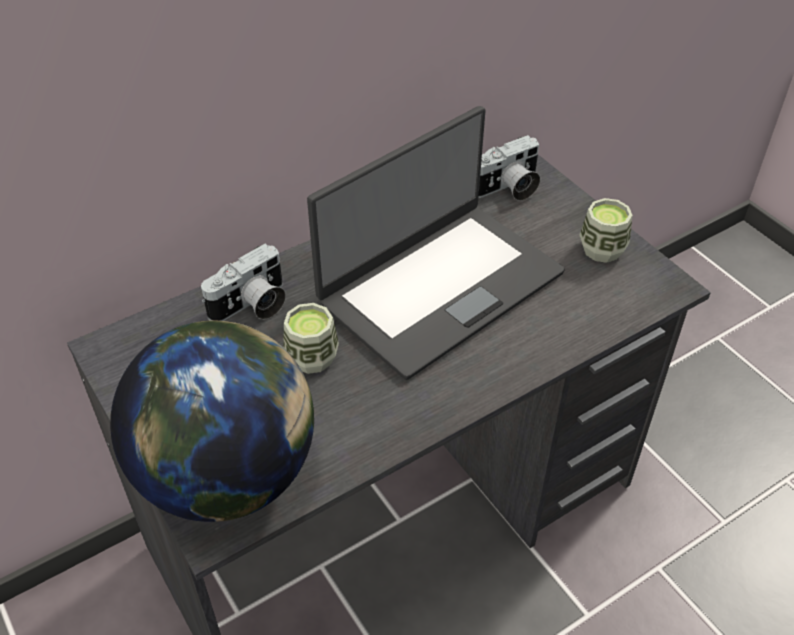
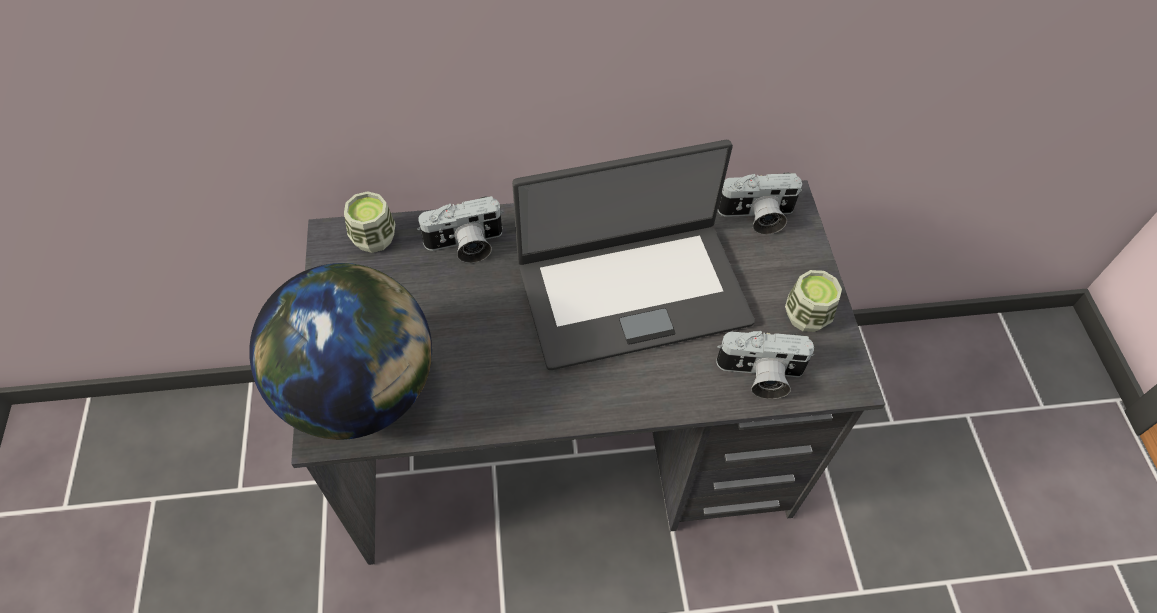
camera: 25 degrees right, 10 degrees up
cup [283,303,339,374] -> cup moved to [344,191,395,253]
none -> camera [716,331,814,399]

